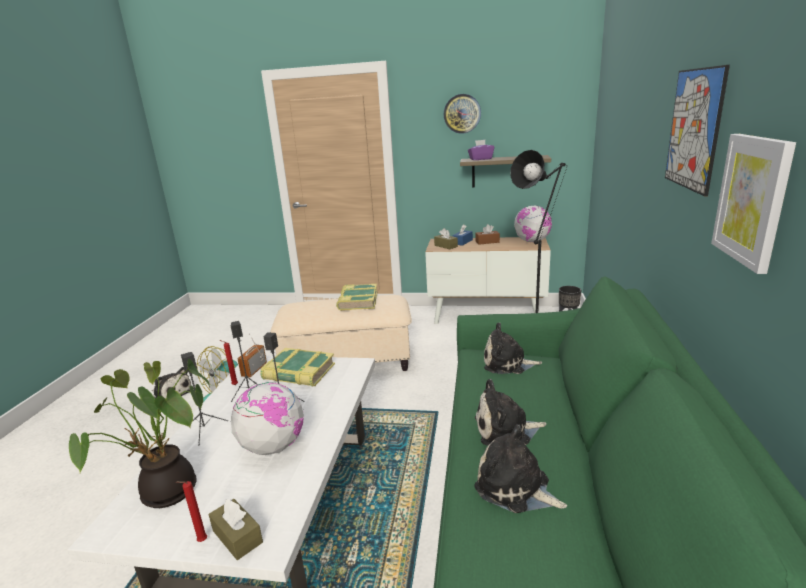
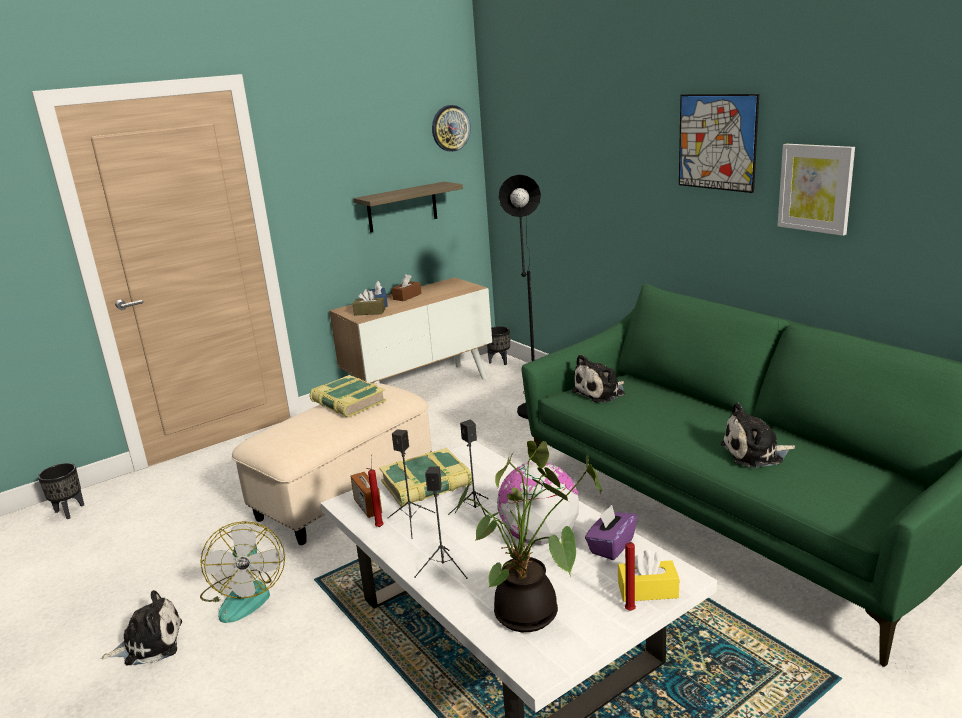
camera: 45 degrees left, 0 degrees up
brown tissue box [208,499,263,560] -> yellow tissue box [618,550,679,602]
wall clock [444,94,481,134] -> wall clock moved to [432,105,471,152]
purple tissue box [468,140,494,160] -> purple tissue box moved to [585,505,637,560]
plush toy [475,379,547,446] -> none
globe [514,205,552,242] -> none
none -> black planter [38,463,84,519]

